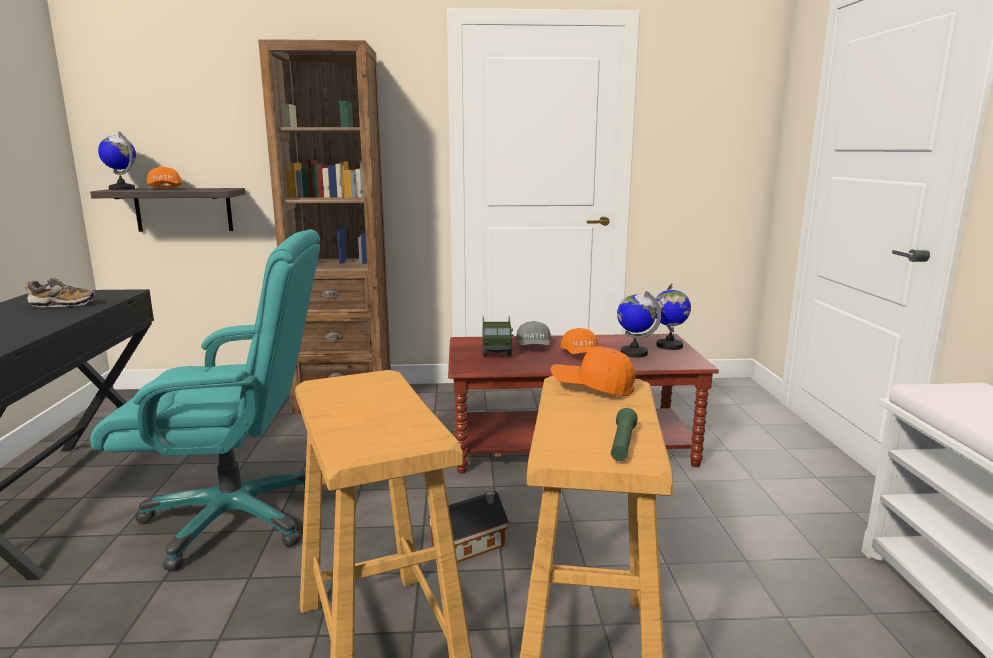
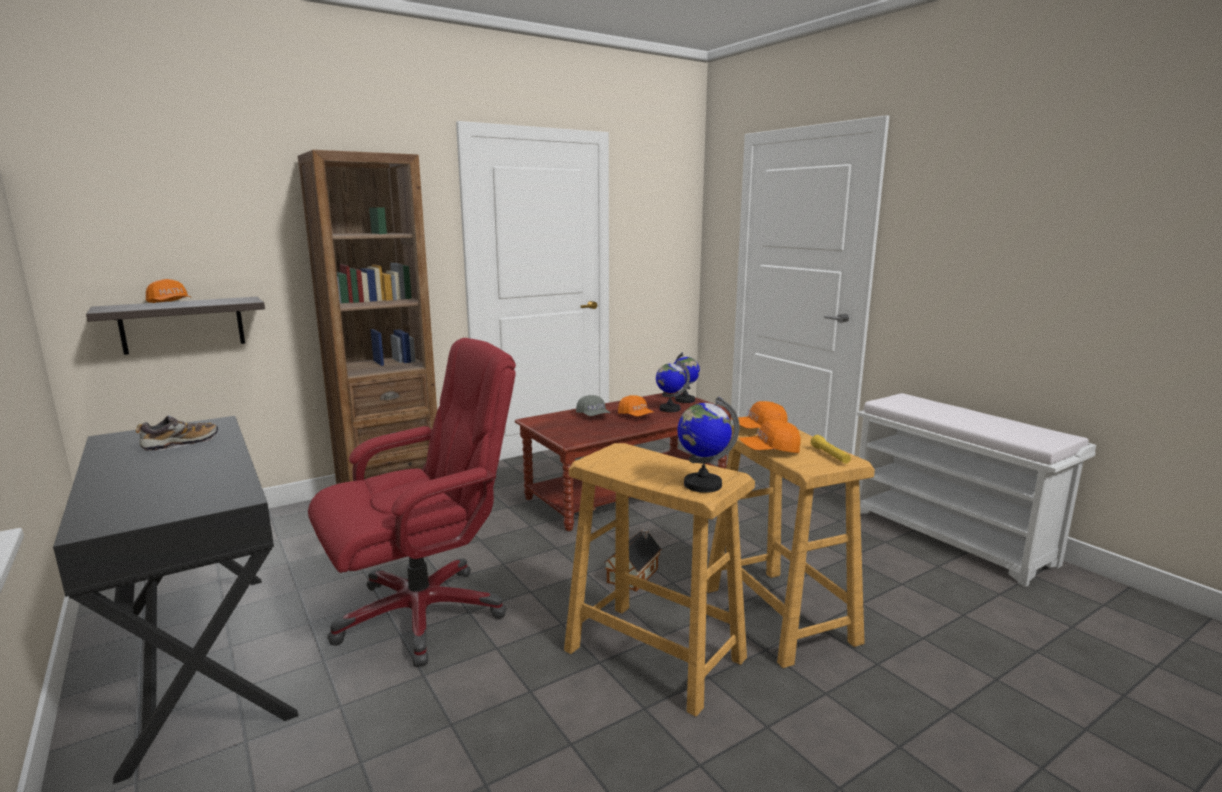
camera: 30 degrees left, 0 degrees up
turquoise office chair [90,229,320,571] -> red office chair [308,338,516,667]
globe [98,131,136,190] -> globe moved to [677,397,739,493]
toy truck [482,316,514,356] -> none
green flashlight [611,408,638,461] -> yellow flashlight [811,435,851,464]
none -> orange cap [738,420,801,453]

